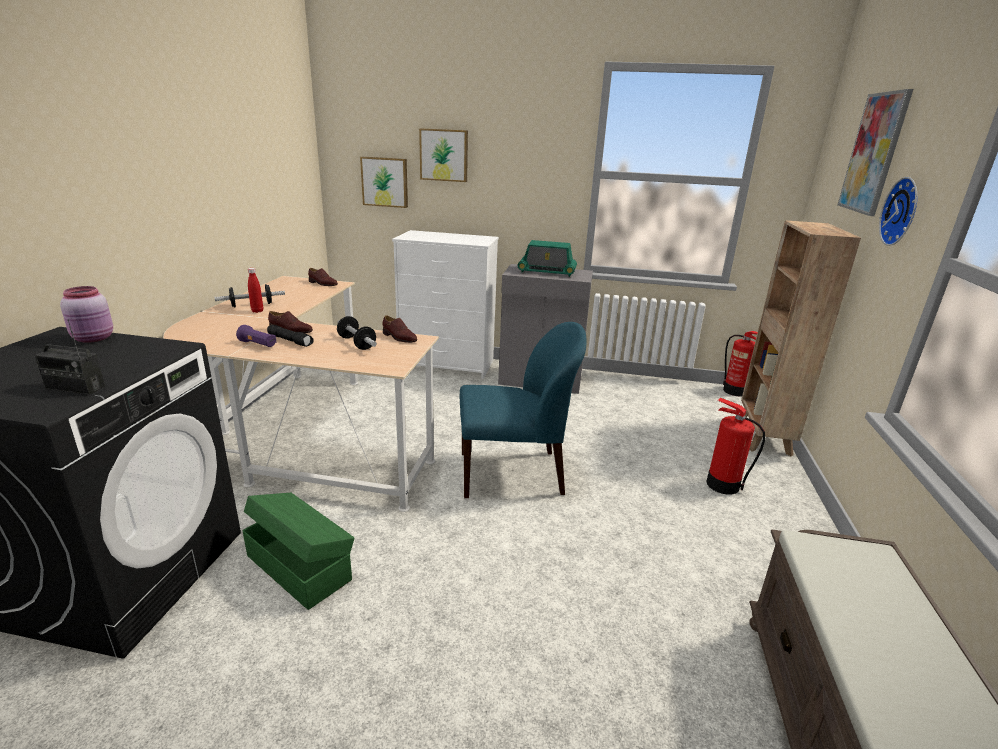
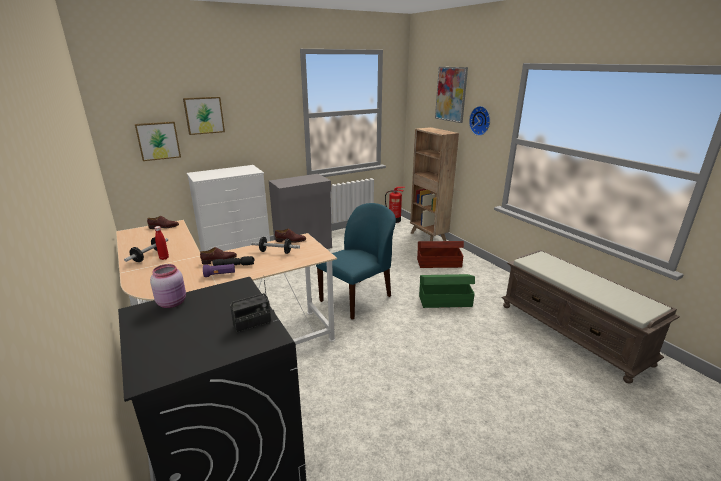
camera: 40 degrees left, 0 degrees up
green storage box [242,493,354,610] -> green storage box moved to [419,274,475,308]
radio [518,240,577,277] -> none
fire extinguisher [707,398,765,495] -> brown storage box [417,241,464,268]

